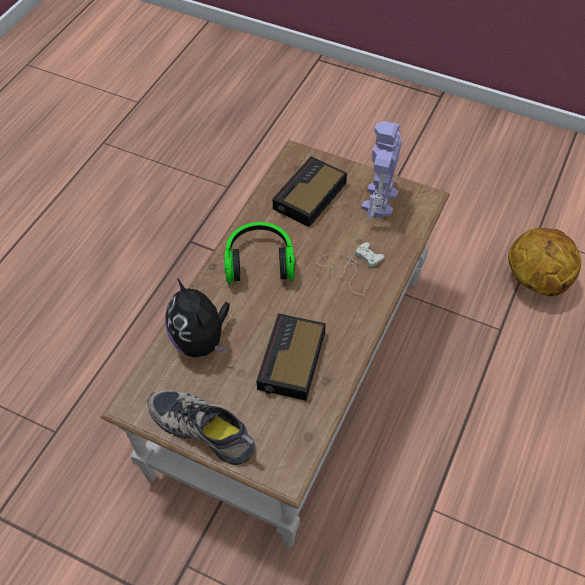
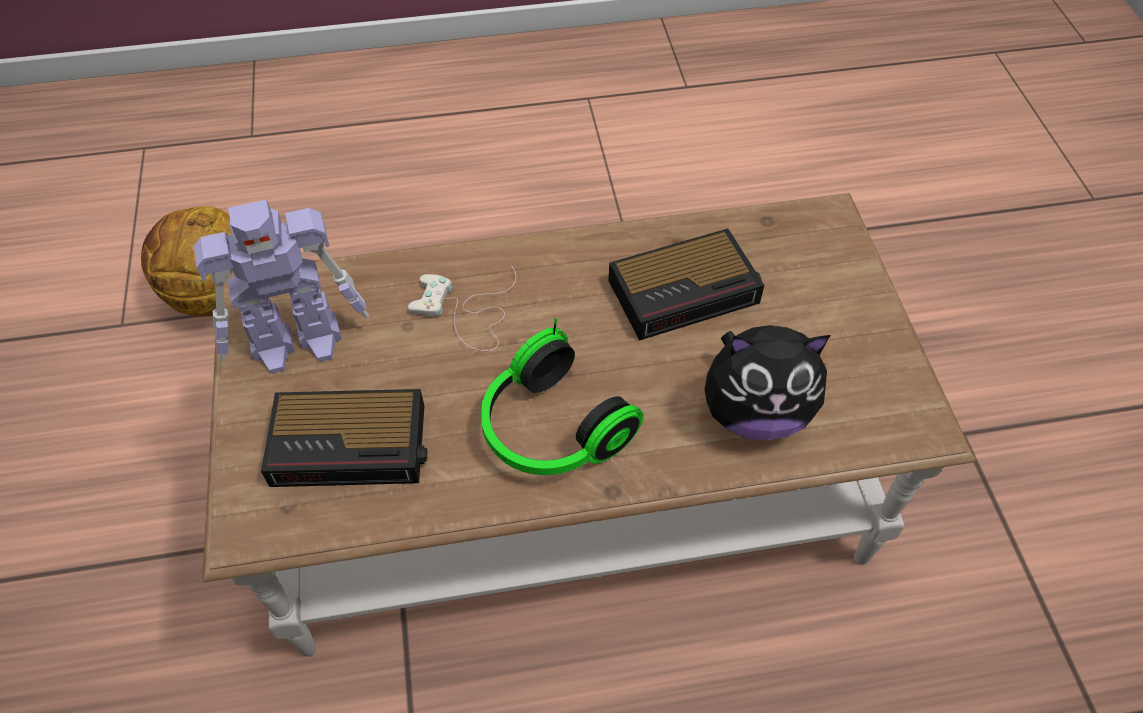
camera: 125 degrees left, 0 degrees up
shoe [148,390,255,465] -> none
plush toy [165,279,230,358] -> plush toy turned 60 degrees clockwise [705,325,830,441]

